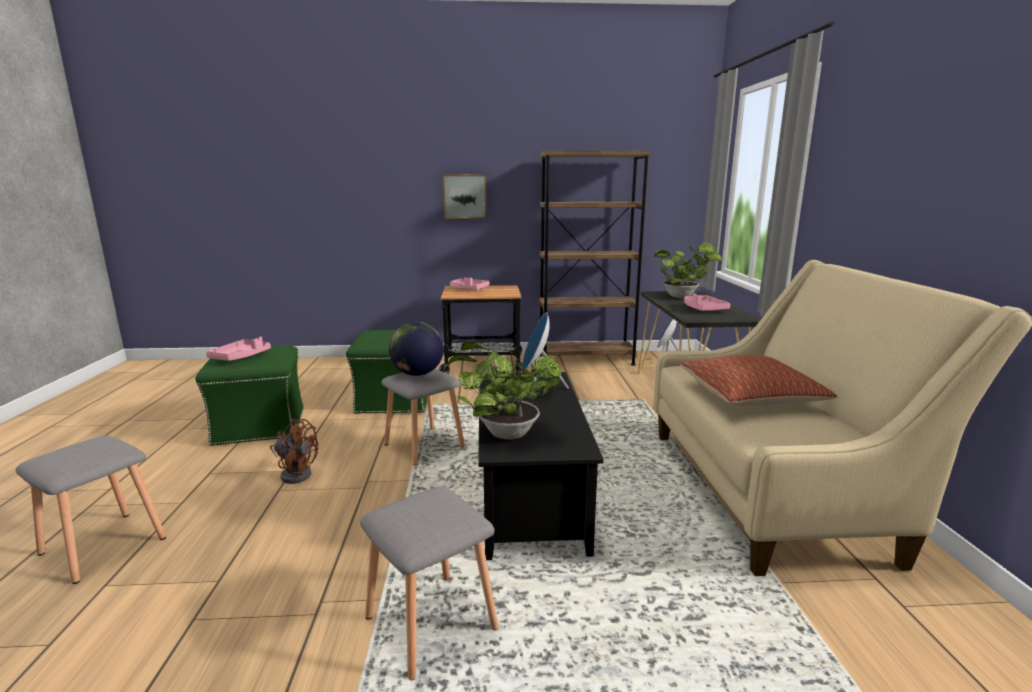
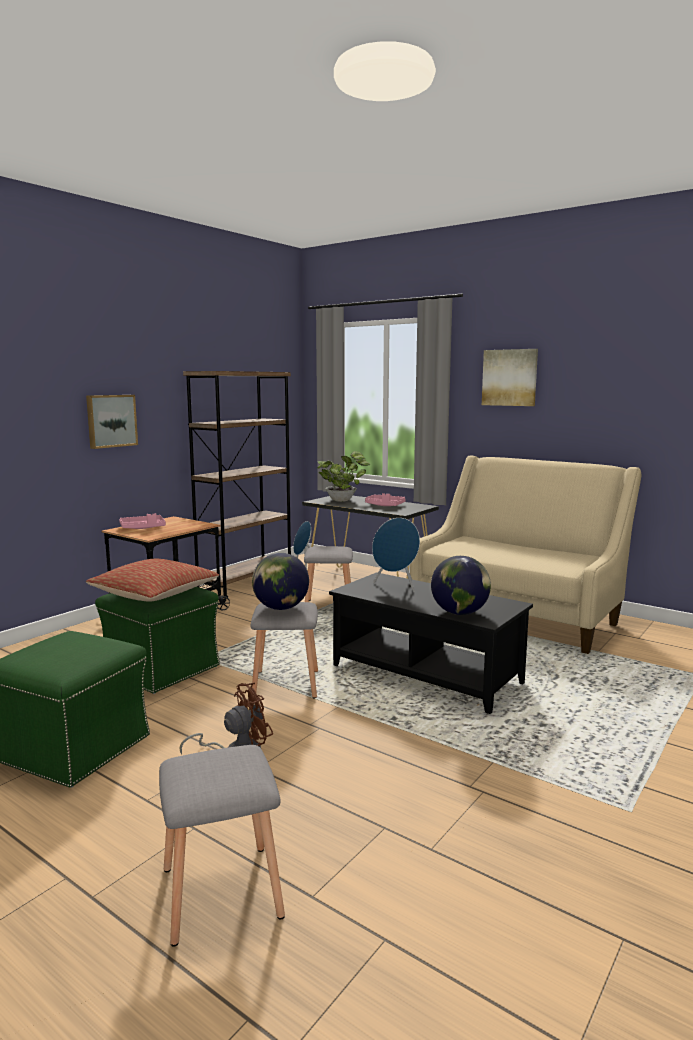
camera: 50 degrees left, 5 degrees down
pink tray [206,337,271,361] -> none
grey stool [360,486,498,680] -> grey stool moved to [304,546,353,602]
potted plant [448,342,562,439] -> globe [431,556,491,615]
pillow [680,355,837,406] -> pillow moved to [86,559,219,601]
none -> picture [482,349,538,406]

